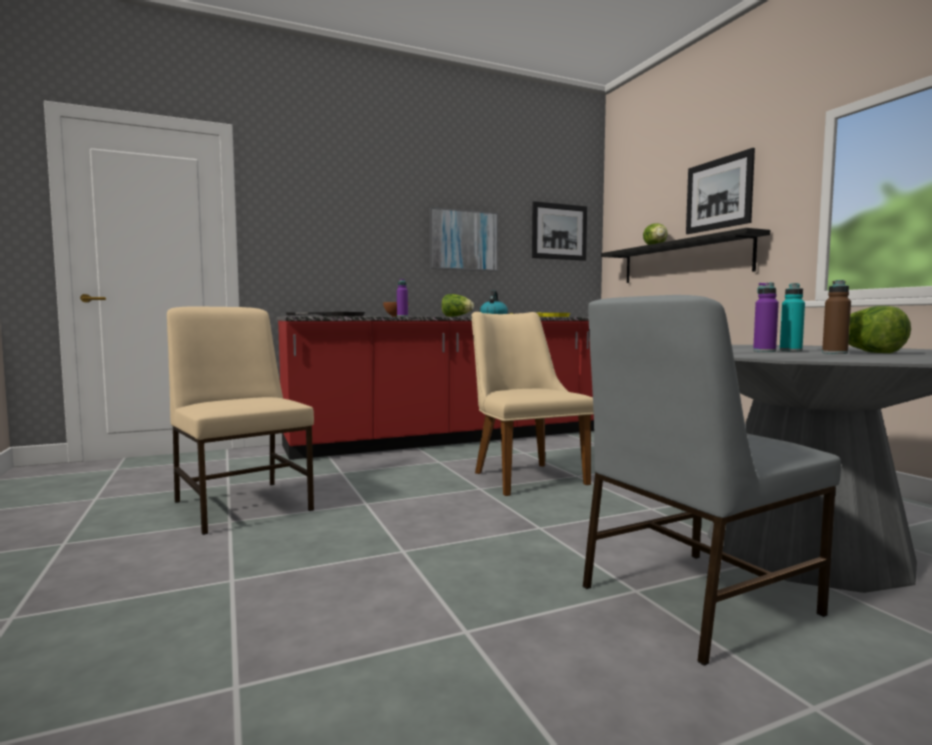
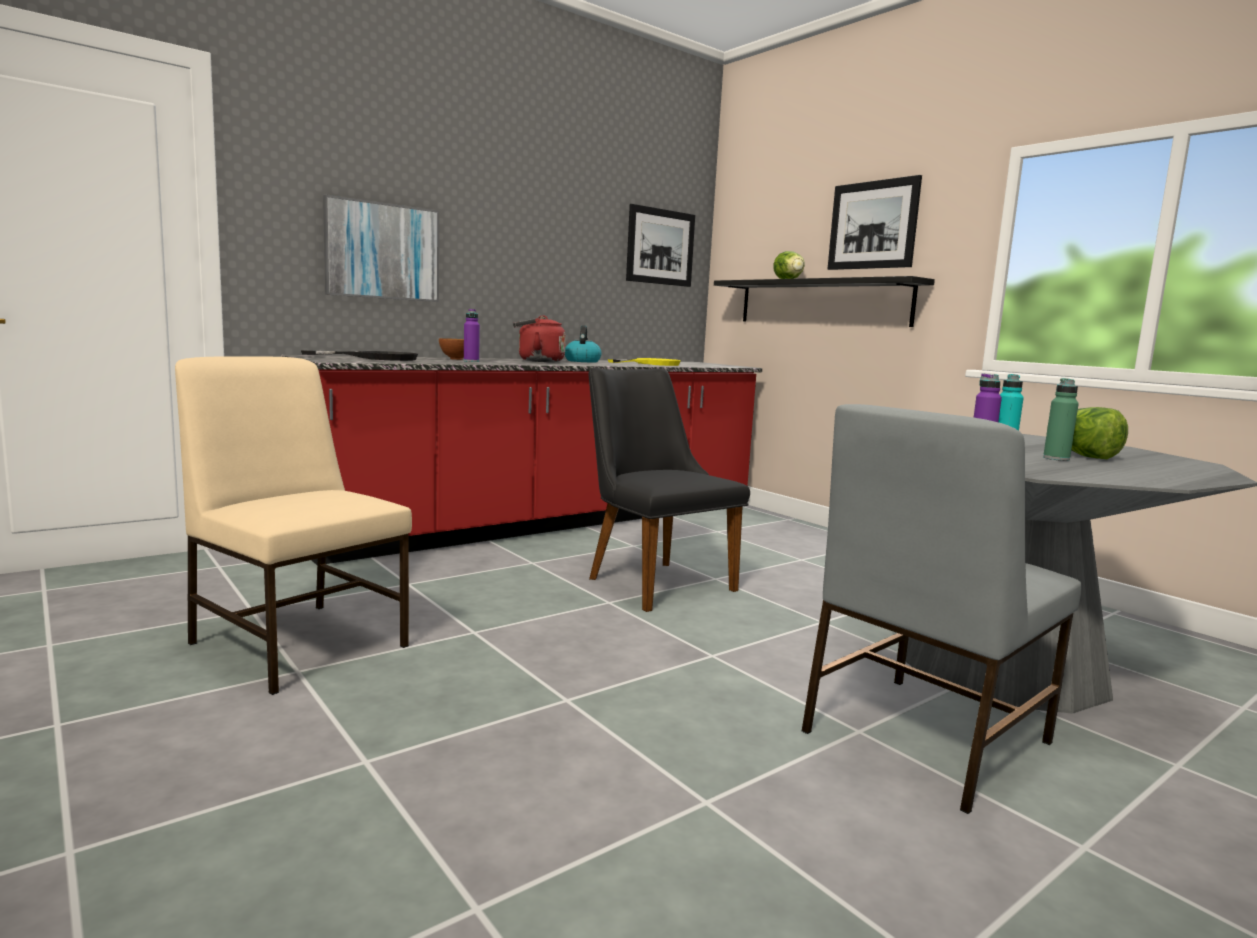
camera: 15 degrees left, 5 degrees up
picture [429,207,498,271] -> picture moved to [323,195,439,302]
lettuce [442,294,474,317] -> red kettle [513,315,566,362]
beige chair [471,312,594,496] -> black chair [588,368,750,612]
brown bottle [822,280,851,354] -> green bottle [1043,378,1079,461]

